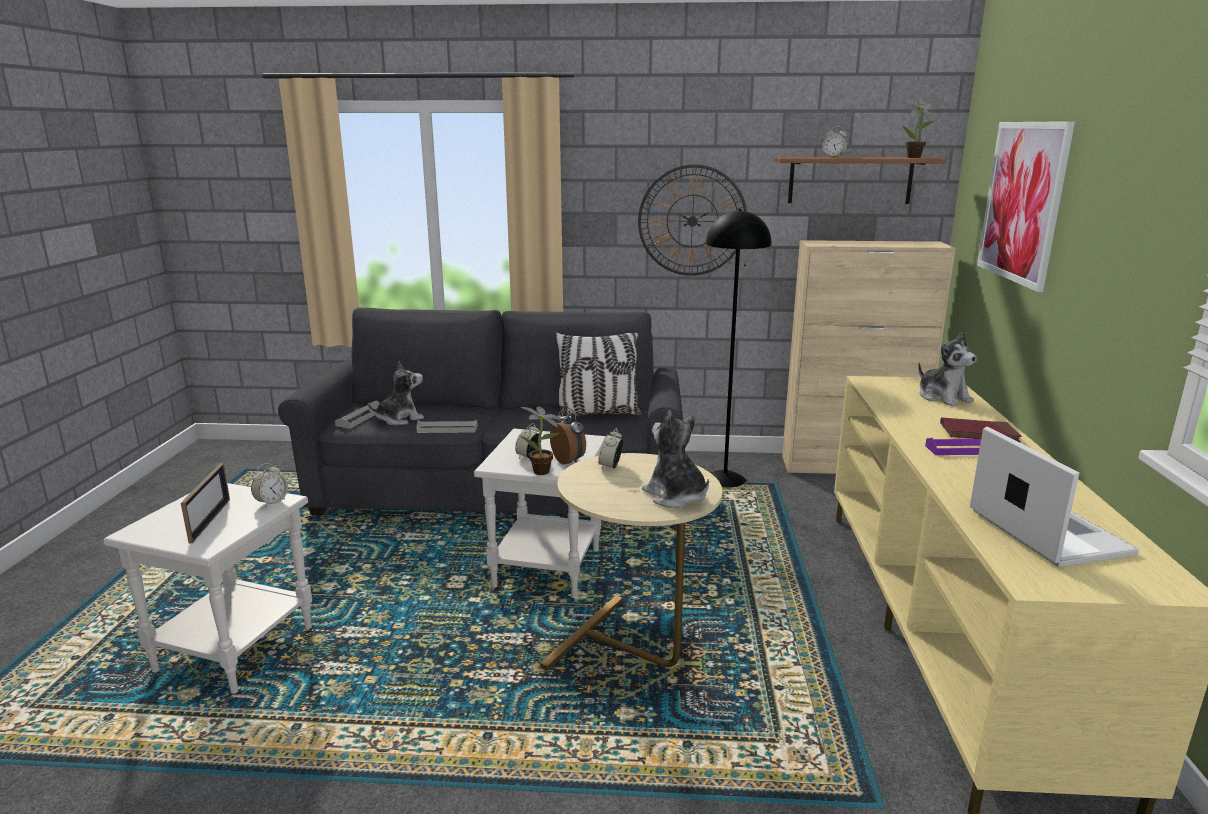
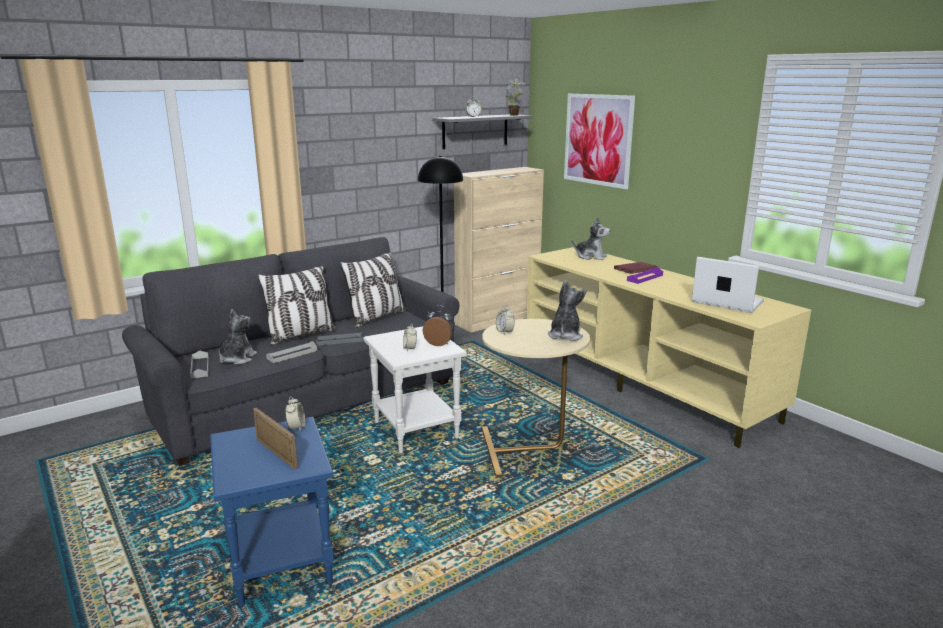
camera: 40 degrees left, 0 degrees up
white side table [103,483,312,694] -> blue side table [210,417,334,606]
potted plant [521,406,561,475] -> none
wall clock [638,164,747,276] -> none
plush toy [642,410,709,508] -> plush toy turned 90 degrees clockwise [548,280,587,341]
brown shelf [774,157,947,204] -> grey shelf [432,114,533,149]
none -> pillow [257,265,336,345]
none -> grey tray [316,331,363,346]

